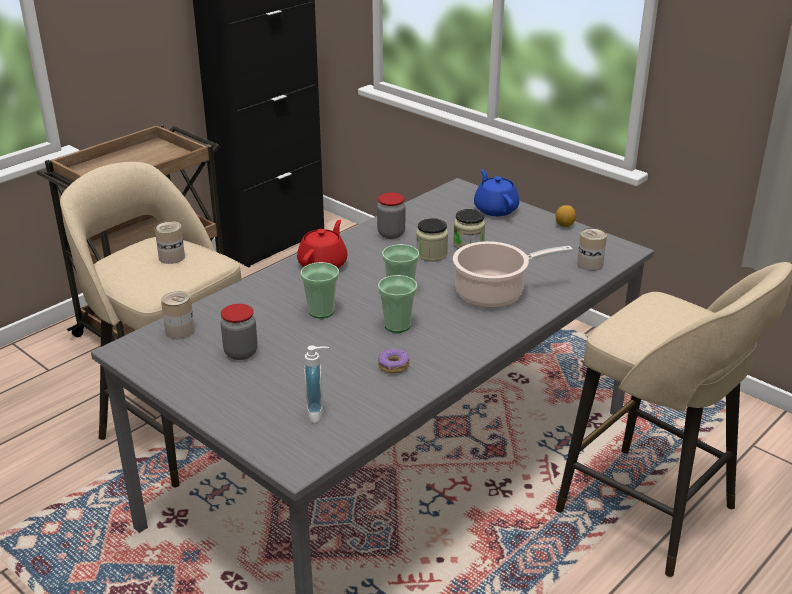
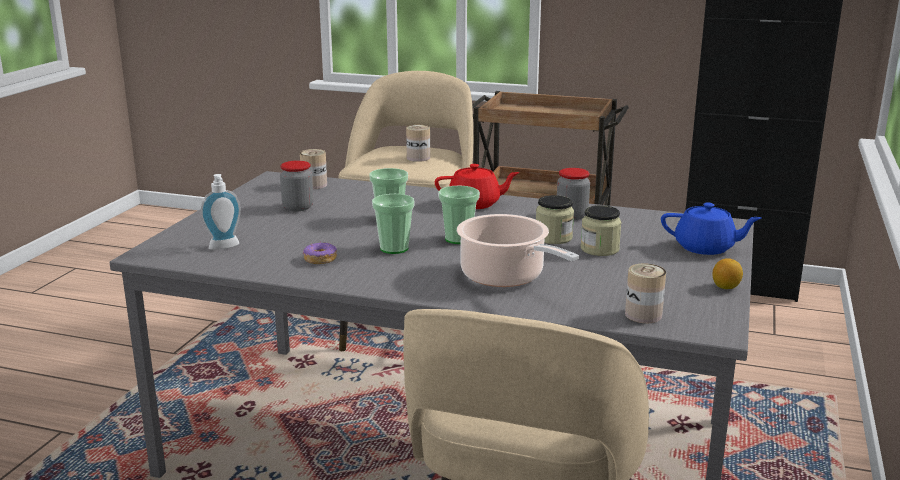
camera: 65 degrees right, 10 degrees down
blue teapot [474,169,519,216] -> blue teapot turned 60 degrees clockwise [661,202,761,255]

